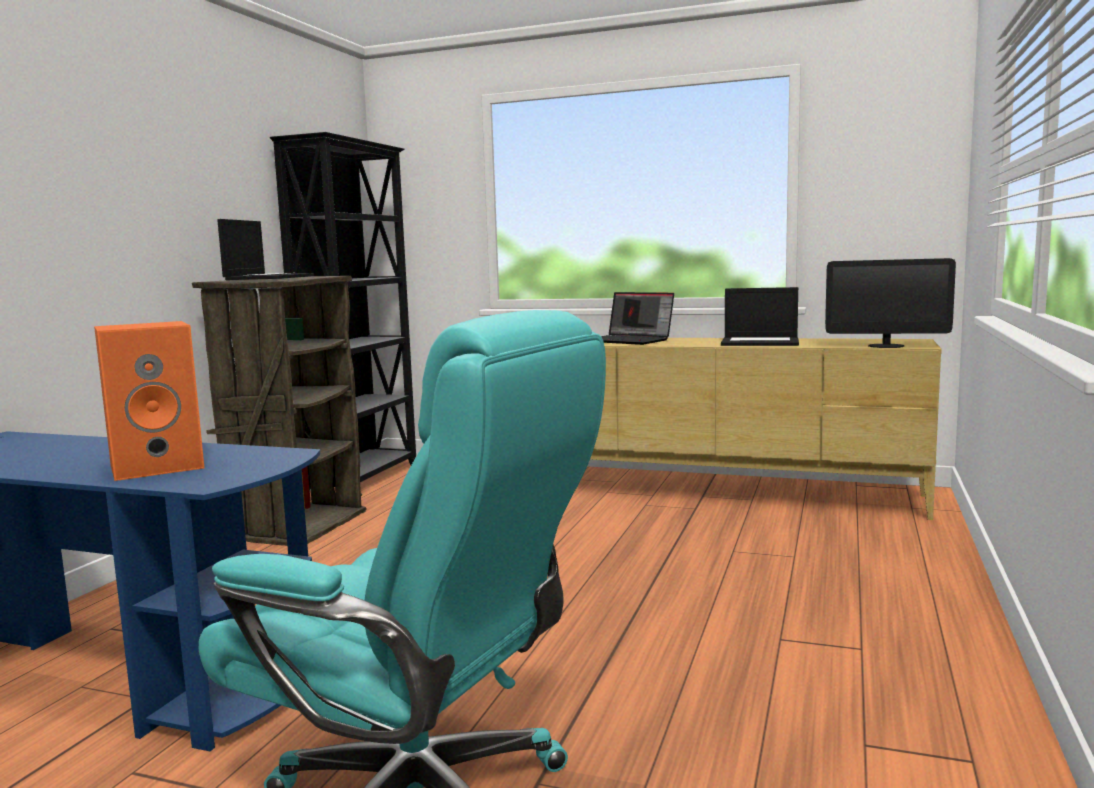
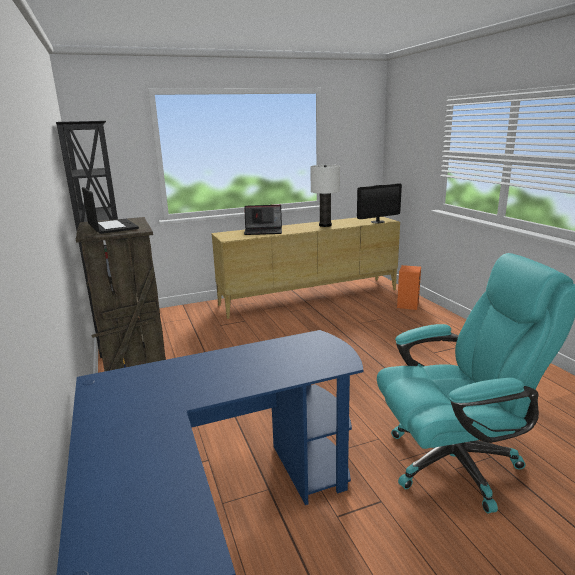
camera: 40 degrees left, 10 degrees up
orange speaker [94,321,204,481] -> orange speaker moved to [397,265,421,310]
laptop [721,287,799,346] -> white table lamp [310,165,340,227]

